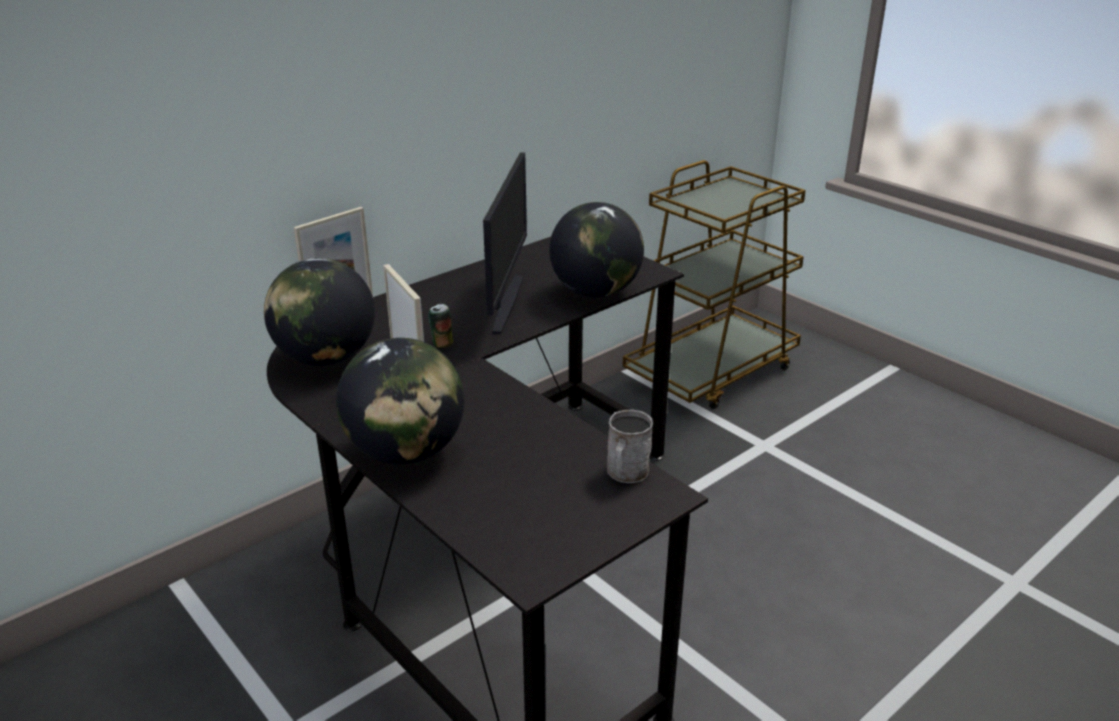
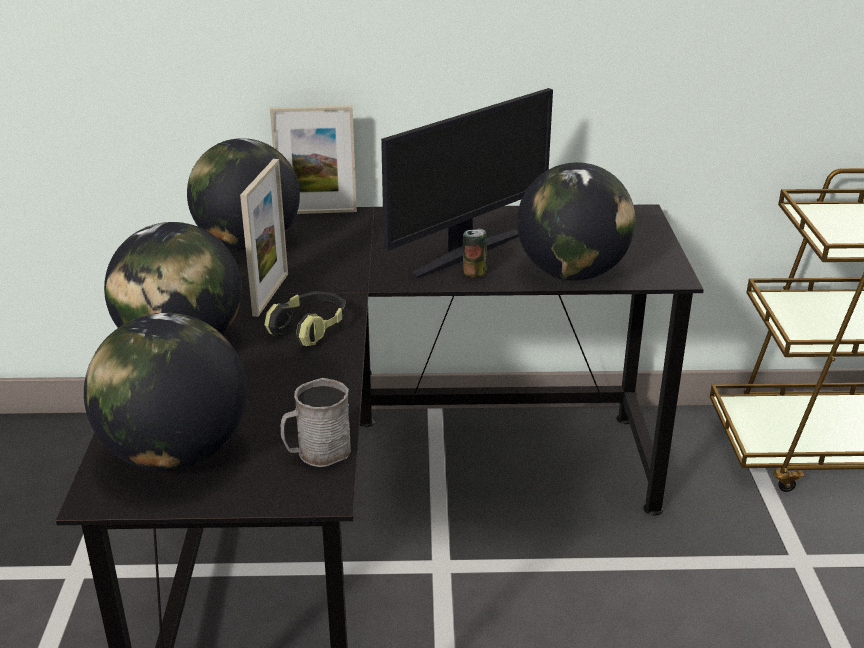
camera: 40 degrees right, 0 degrees up
can [428,304,453,348] -> can moved to [463,229,487,277]
none -> globe [84,313,247,471]
none -> headphones [264,291,346,346]

